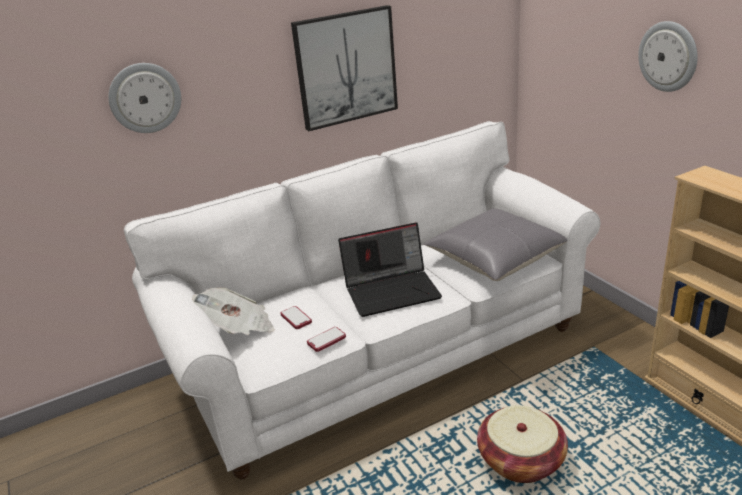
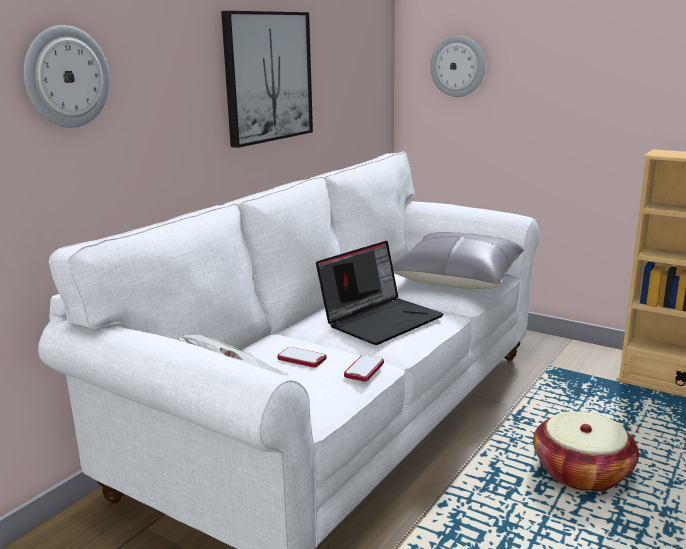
camera: 30 degrees left, 10 degrees down
wall clock [638,21,698,92] -> wall clock moved to [431,35,485,97]

